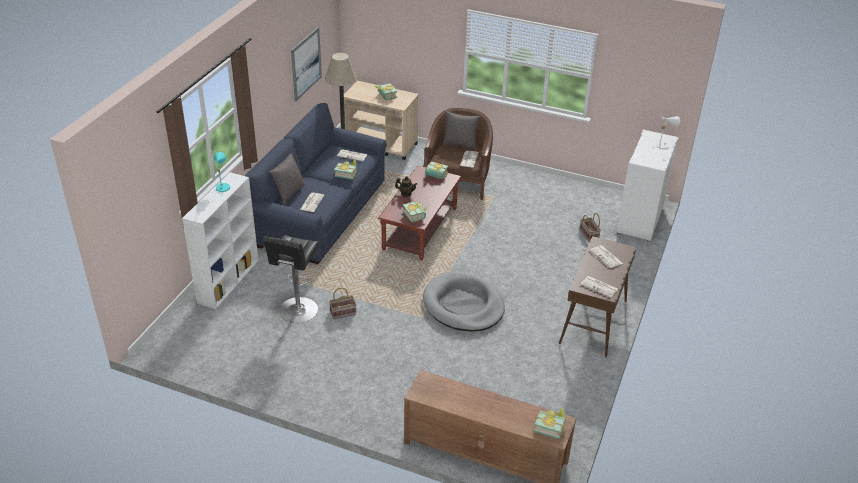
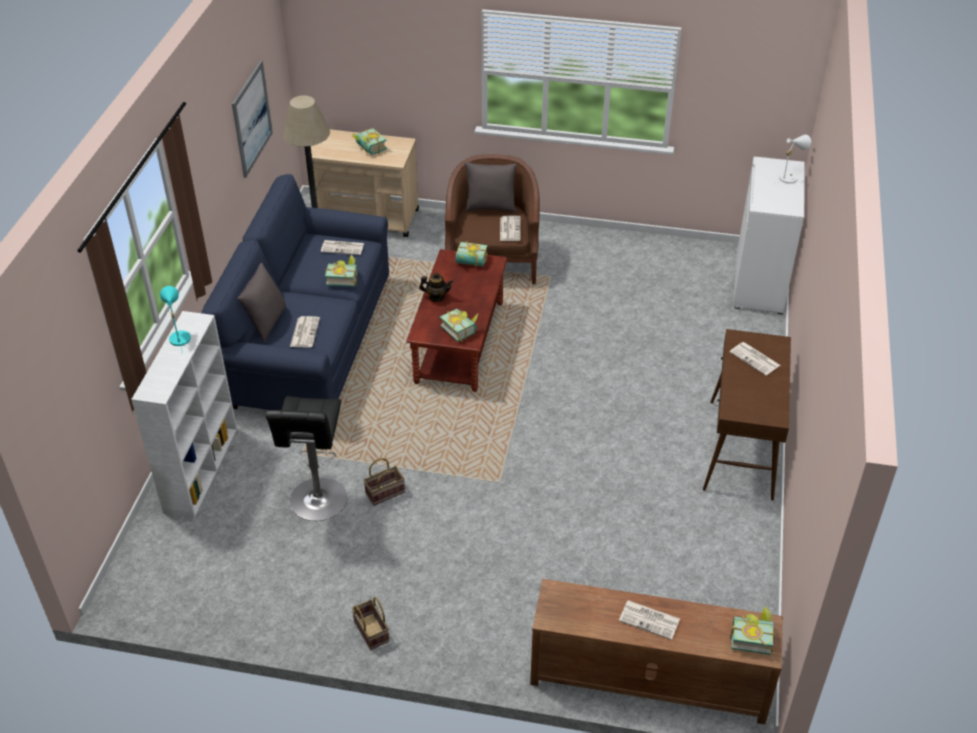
camera: 10 degrees left, 5 degrees up
grey dog bed [423,271,505,331] -> none
basket [579,213,601,242] -> basket moved to [352,597,389,650]
newspaper [581,276,618,297] -> newspaper moved to [619,600,680,640]

